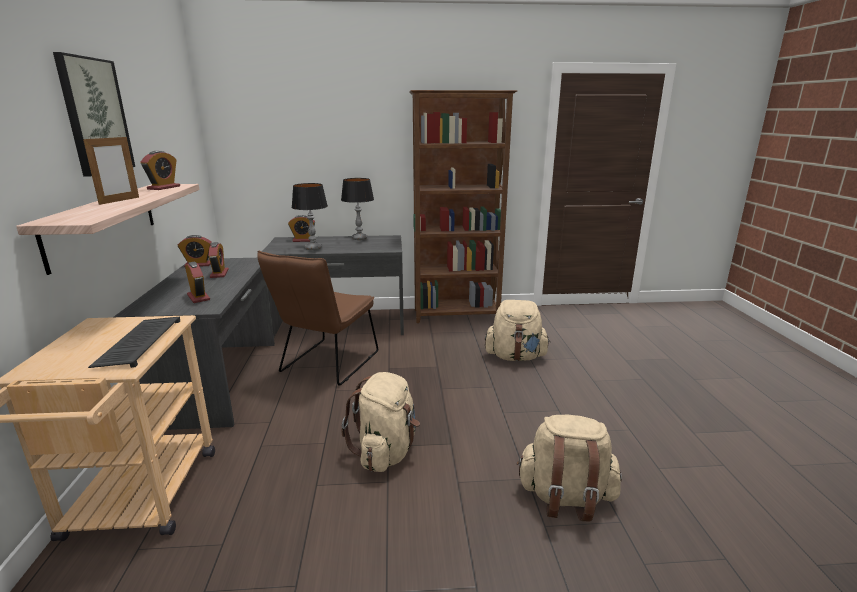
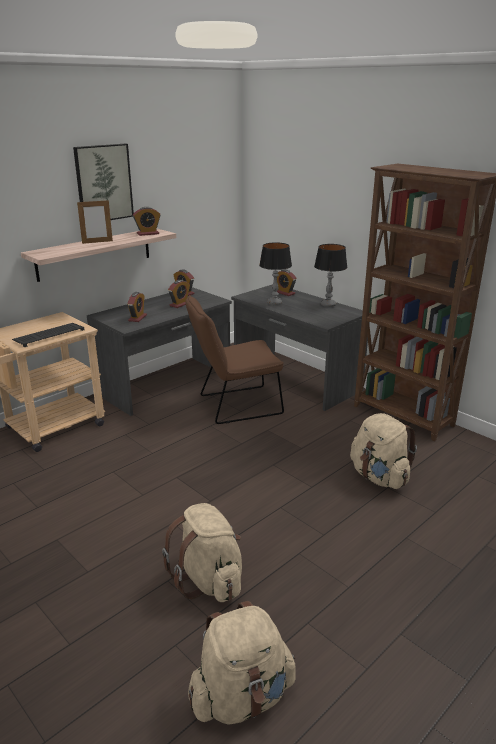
camera: 50 degrees right, 5 degrees up
beige backpack [341,372,420,472] -> beige backpack moved to [188,601,296,725]

